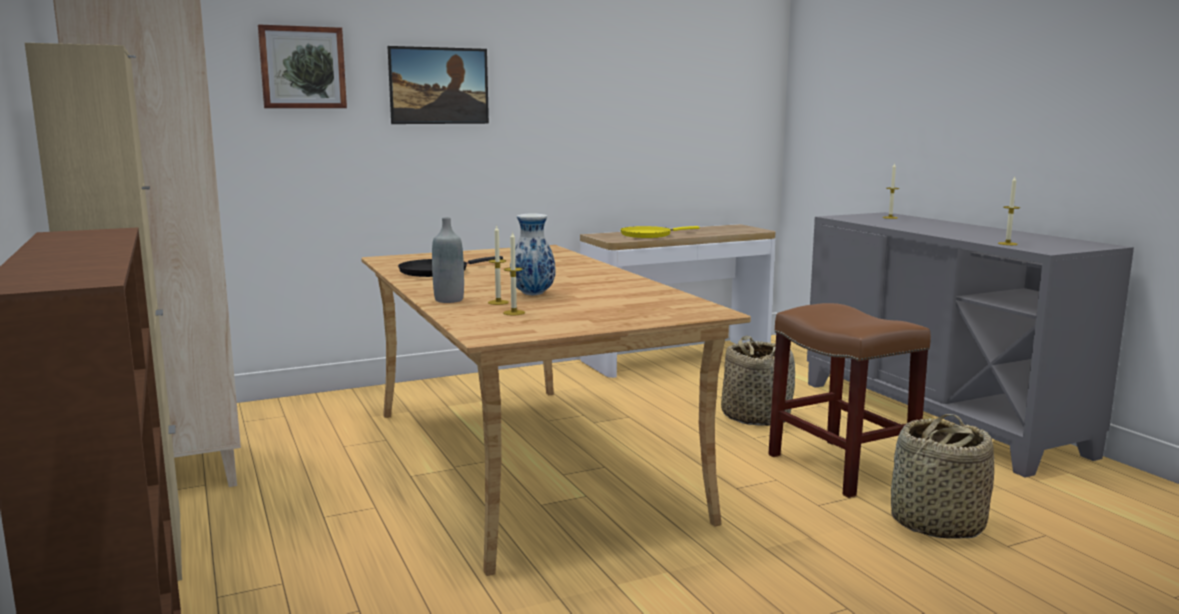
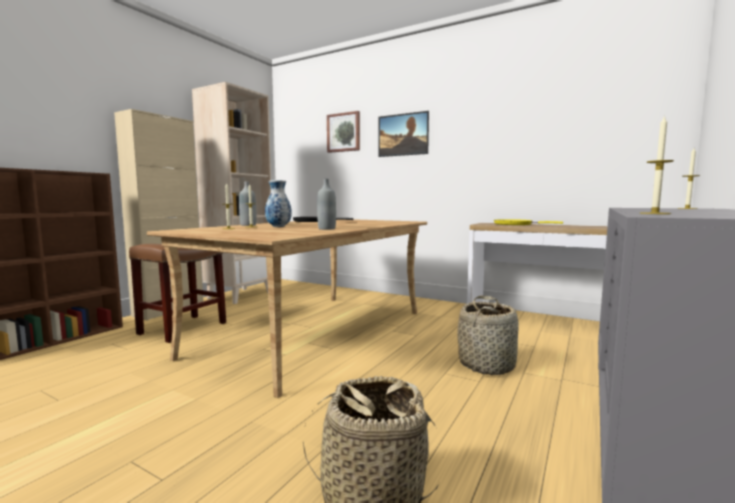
camera: 55 degrees right, 5 degrees down
brown stool [768,303,931,498] -> brown stool moved to [129,244,226,343]
none -> grey bottle [317,179,336,230]

